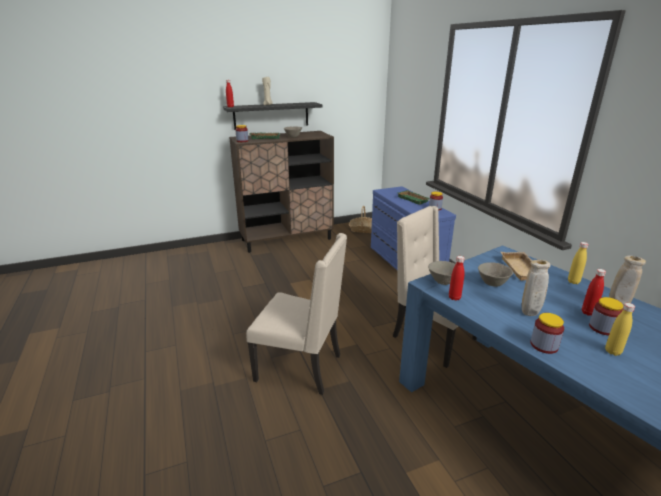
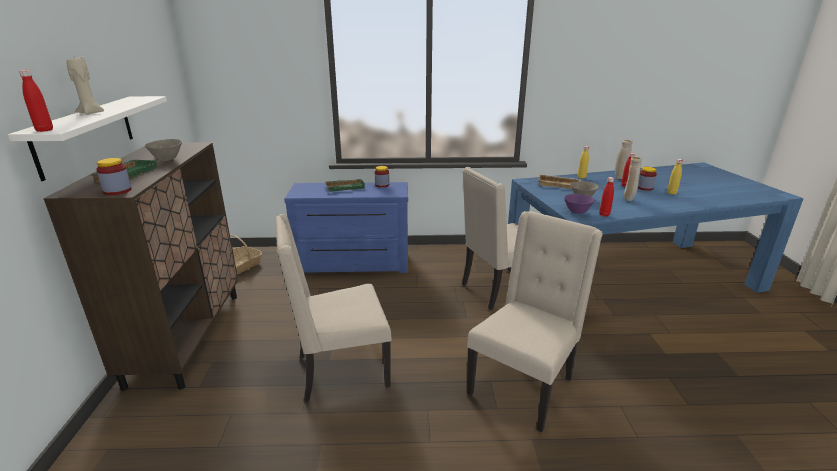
camera: 70 degrees left, 0 degrees up
black shelf [223,102,322,130] -> white shelf [8,96,167,181]
grey bowl [428,261,456,285] -> purple bowl [564,194,595,214]
jar [530,313,564,354] -> none
none -> beige chair [275,214,392,401]

